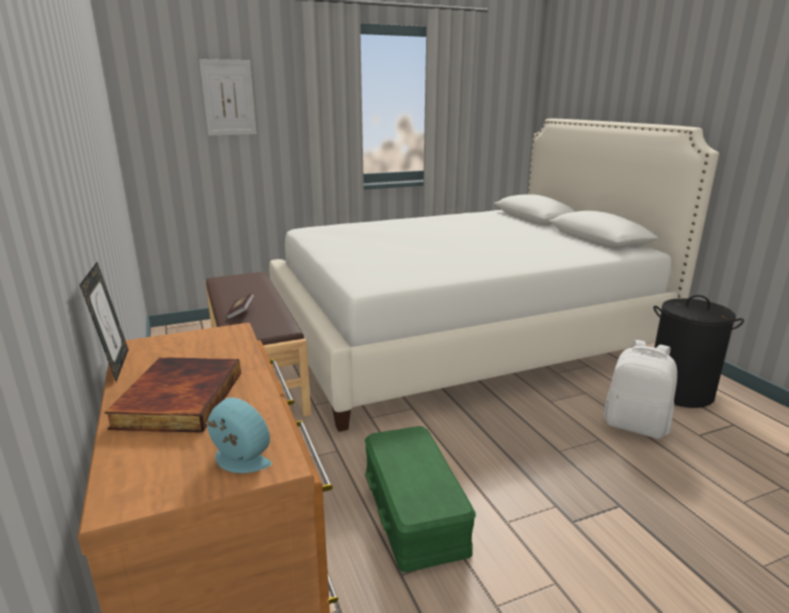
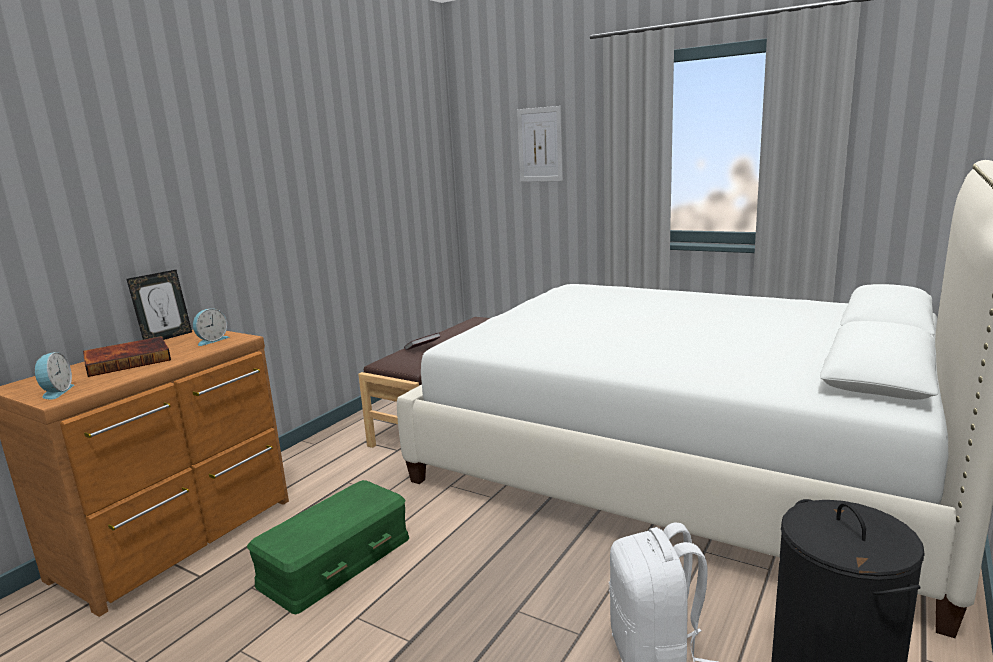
camera: 55 degrees right, 5 degrees down
none -> alarm clock [193,309,229,346]

